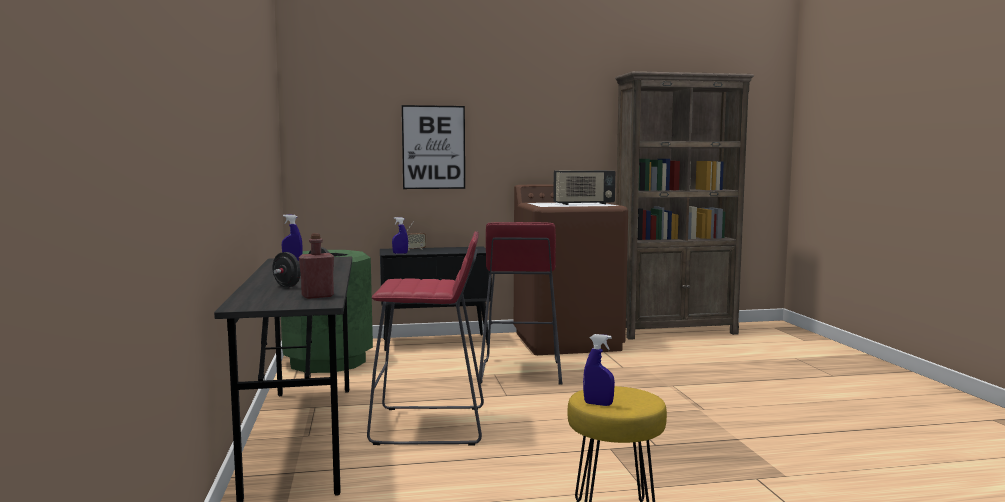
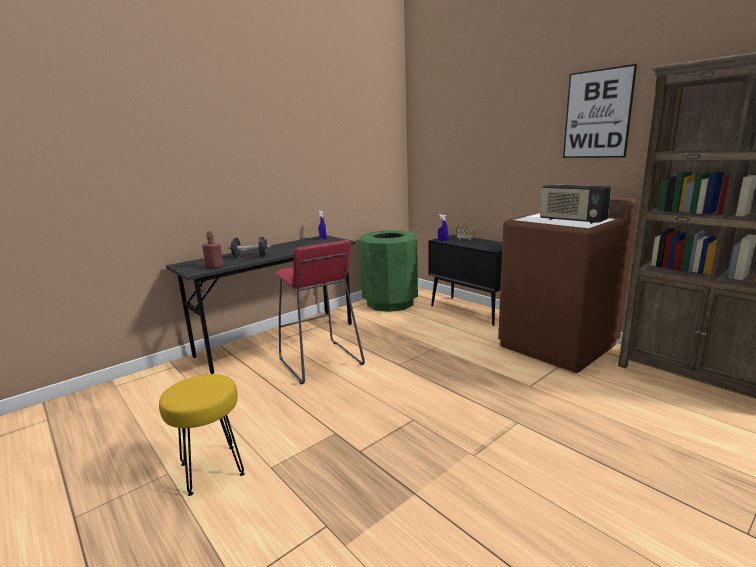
camera: 60 degrees right, 10 degrees up
picture [402,105,465,189] -> picture moved to [563,64,637,158]
red stool [479,222,563,385] -> none
blue spray bottle [583,334,615,406] -> none

